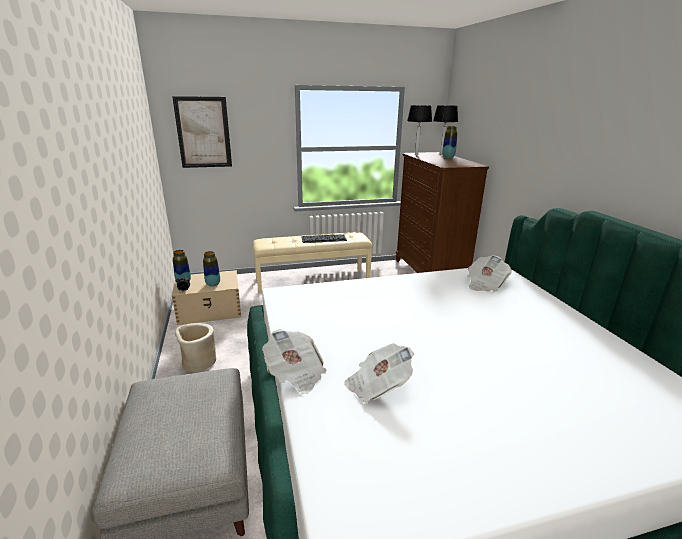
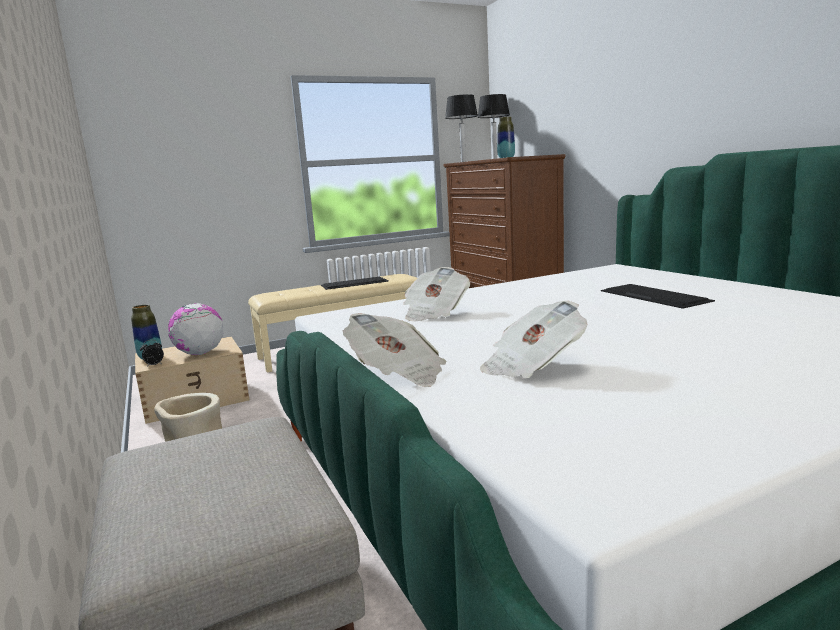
camera: 10 degrees left, 10 degrees down
picture [172,96,232,168] -> none
vase [203,251,220,287] -> globe [168,303,223,355]
newspaper [467,255,512,292] -> newspaper moved to [403,267,470,321]
none -> keyboard [601,284,715,309]

